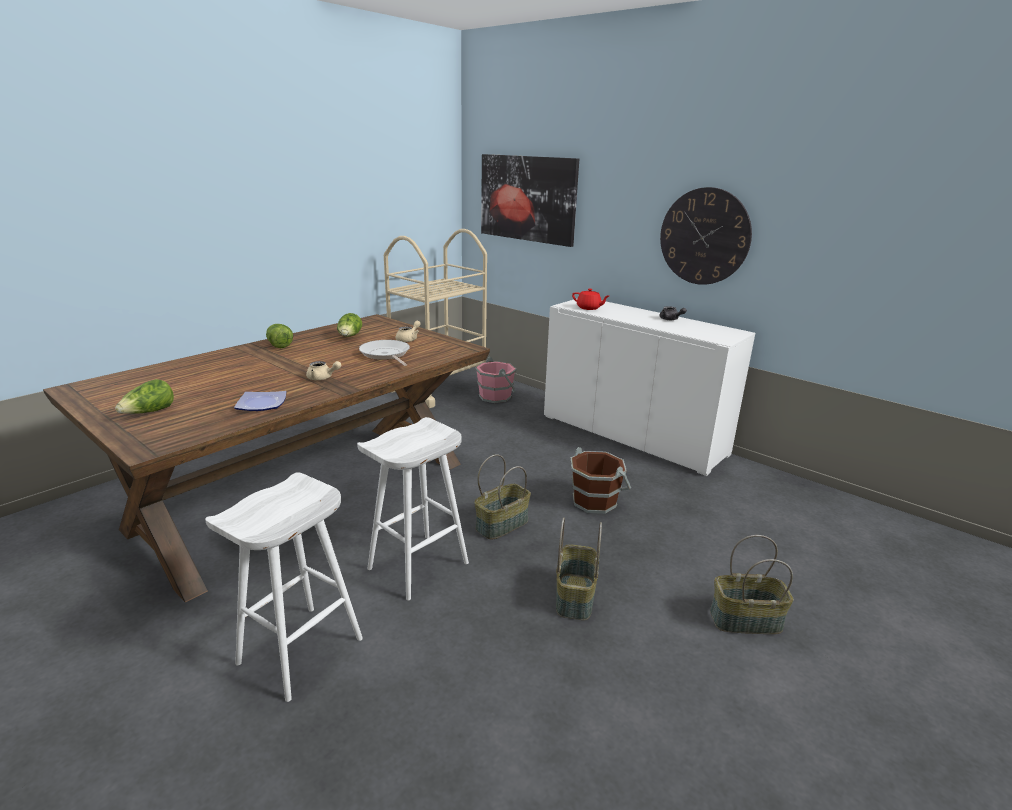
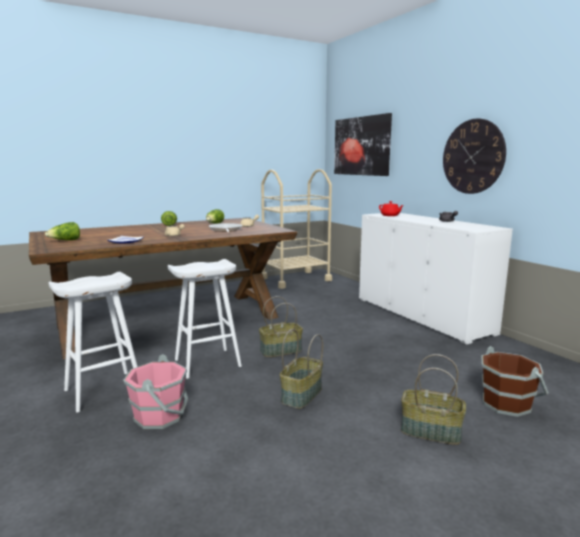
camera: 20 degrees right, 10 degrees down
pink bucket [475,357,516,403] -> pink bucket moved to [123,354,188,429]
brown bucket [570,447,631,514] -> brown bucket moved to [481,346,549,417]

